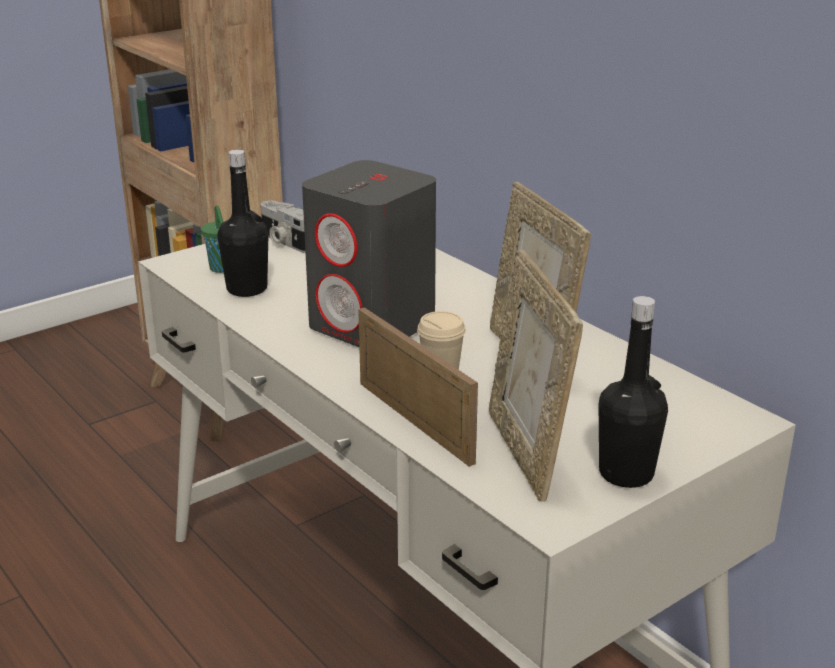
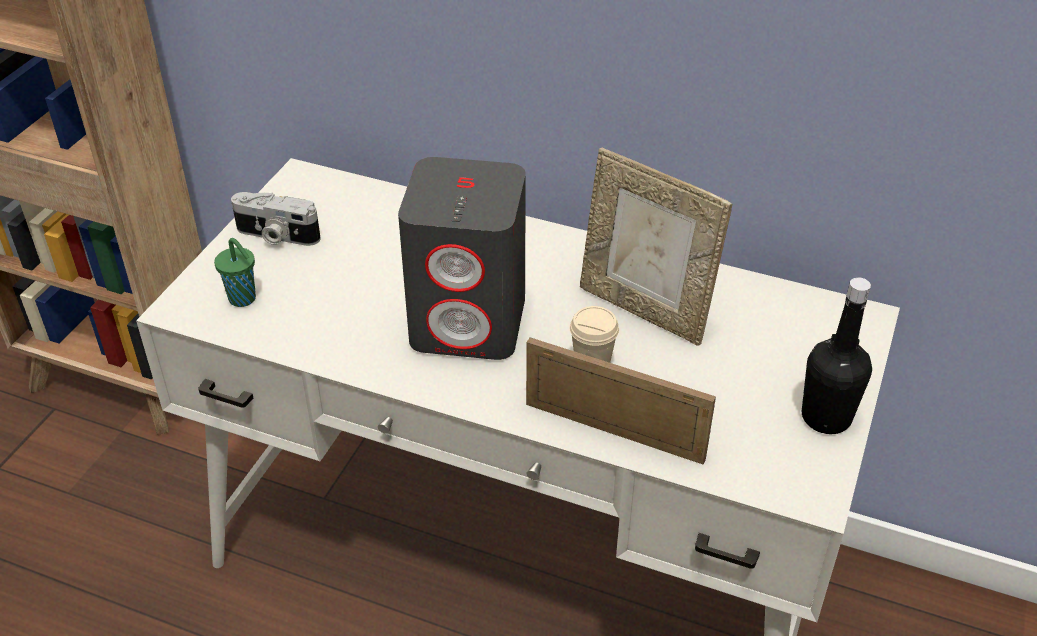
camera: 30 degrees left, 15 degrees up
black bottle [217,150,269,297] -> none
picture frame [489,249,583,502] -> none

